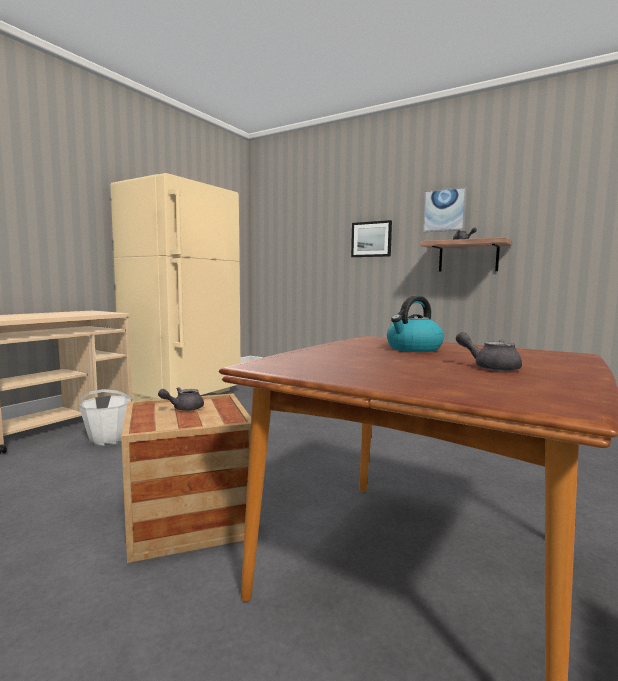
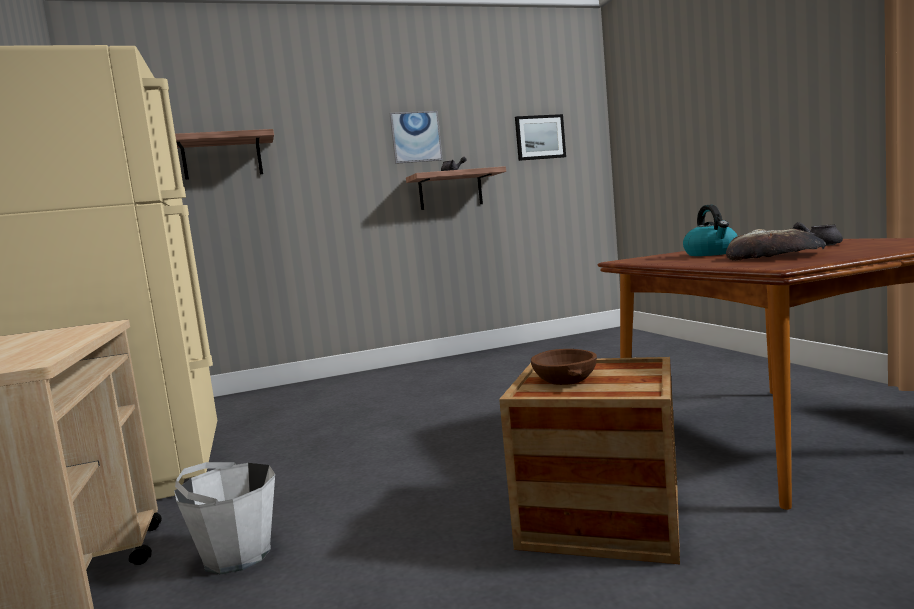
camera: 50 degrees left, 0 degrees up
grey teapot [158,387,204,411] -> brown bowl [531,349,597,385]
picture [351,220,392,257] -> picture moved to [515,114,566,161]
none -> shelf [175,129,274,180]
none -> bread [726,229,826,261]

